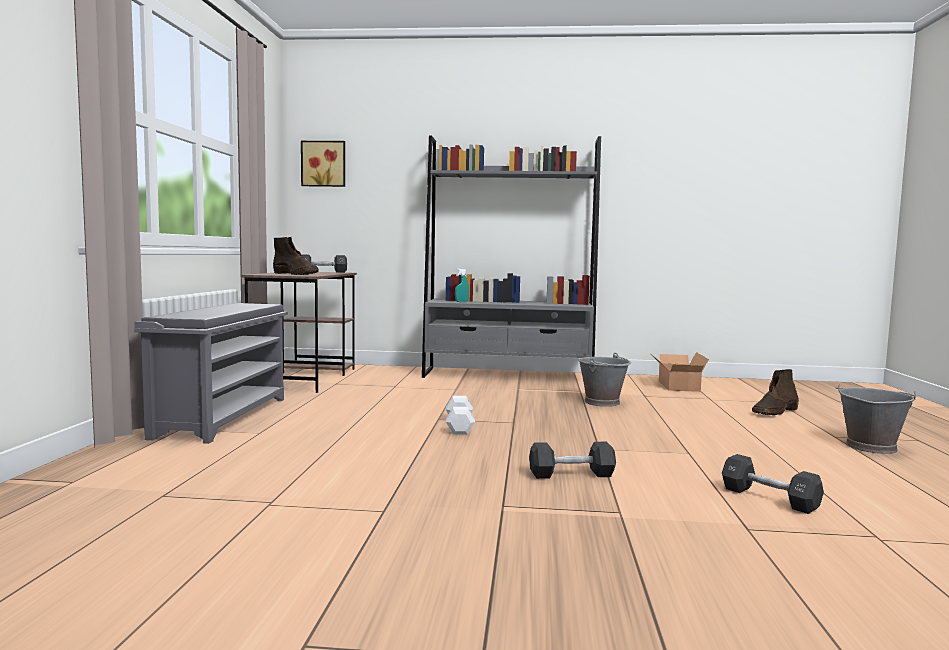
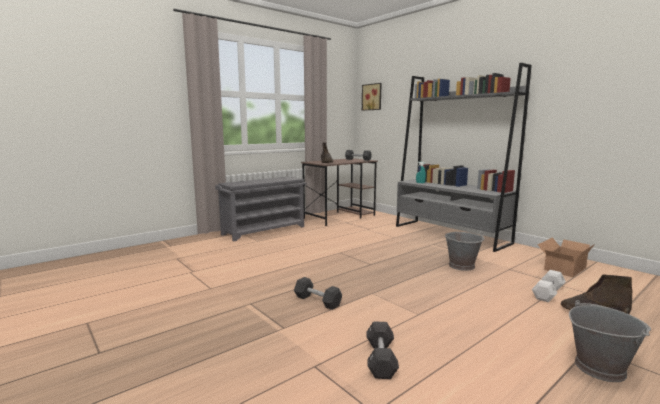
camera: 45 degrees right, 5 degrees up
white dumbbell [446,396,475,434] -> white dumbbell moved to [532,270,566,302]

